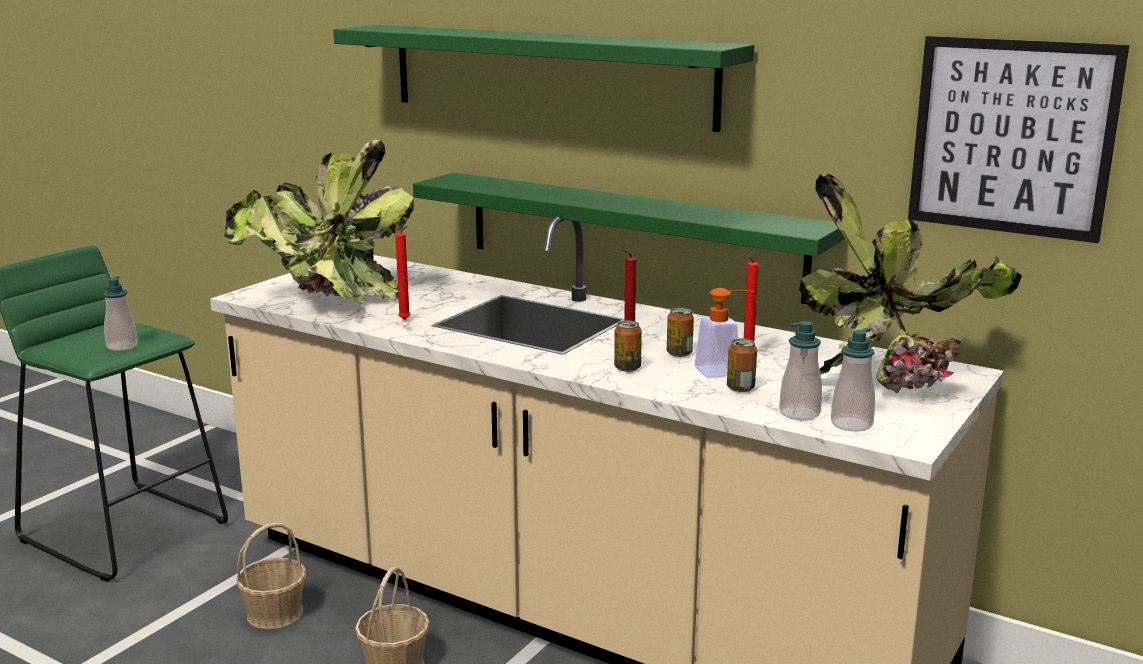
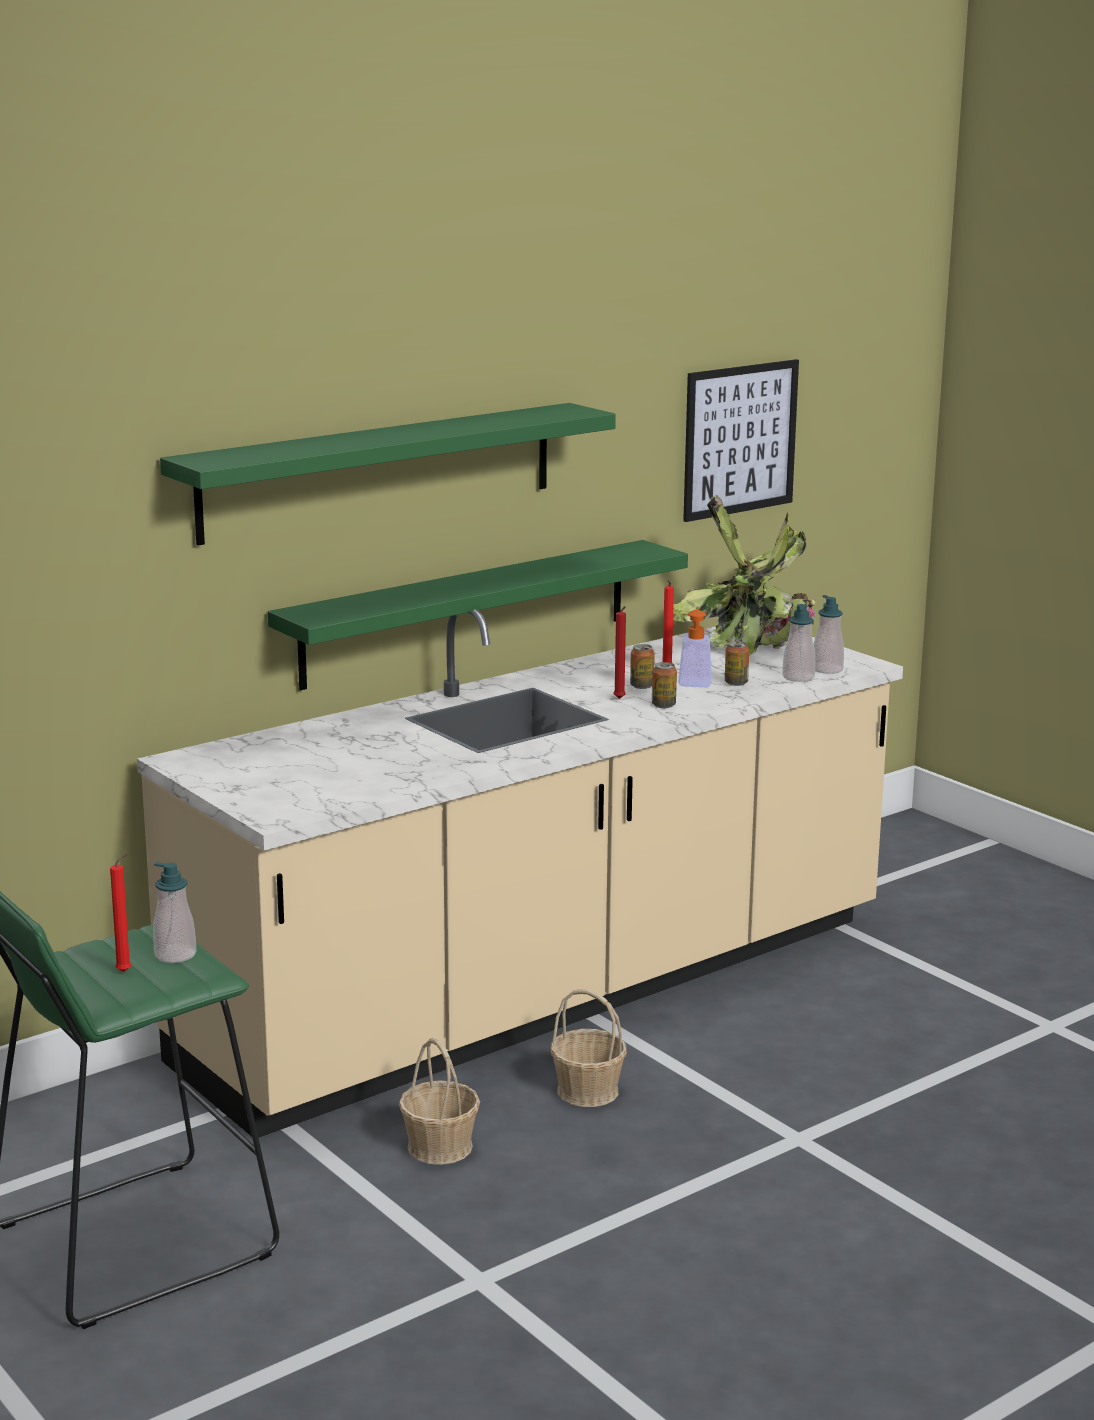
camera: 70 degrees left, 0 degrees up
potted plant [224,140,414,305] -> none
red candle [395,226,411,320] -> red candle moved to [110,853,131,972]

